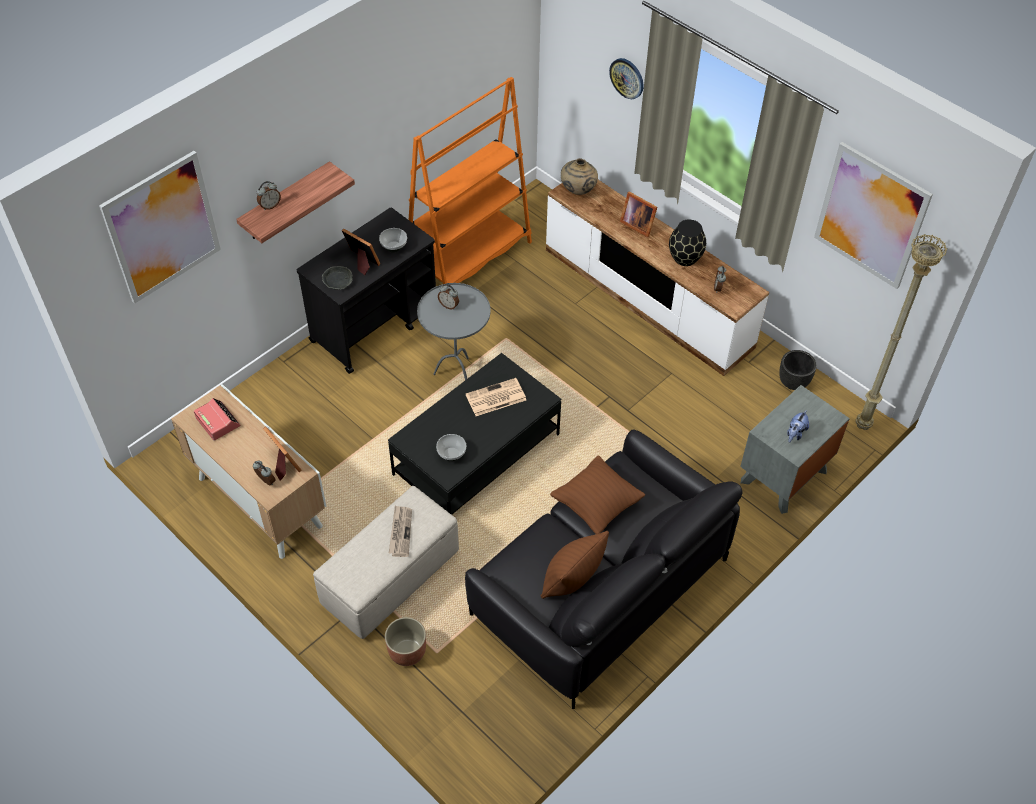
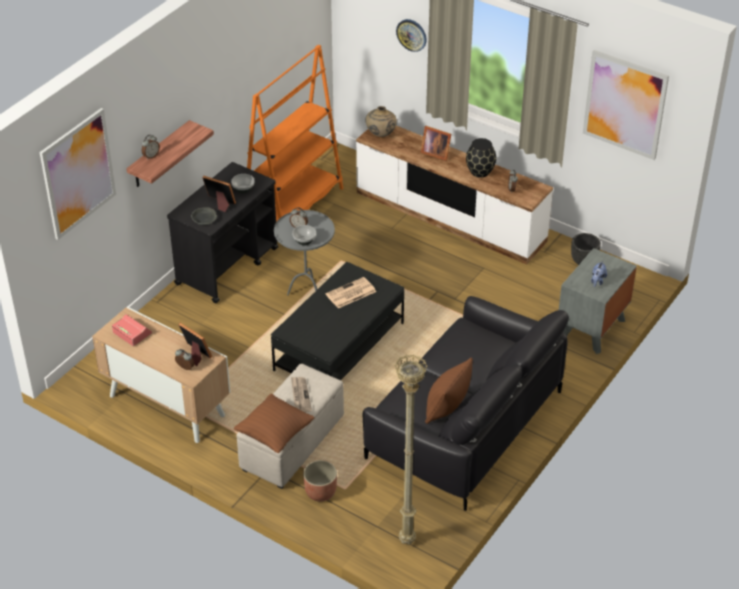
camera: 10 degrees left, 10 degrees down
bowl [436,434,466,461] -> bowl moved to [292,225,316,246]
brown pillow [550,455,645,534] -> brown pillow moved to [234,394,315,453]
beige floor lamp [855,234,947,430] -> beige floor lamp moved to [395,354,427,544]

